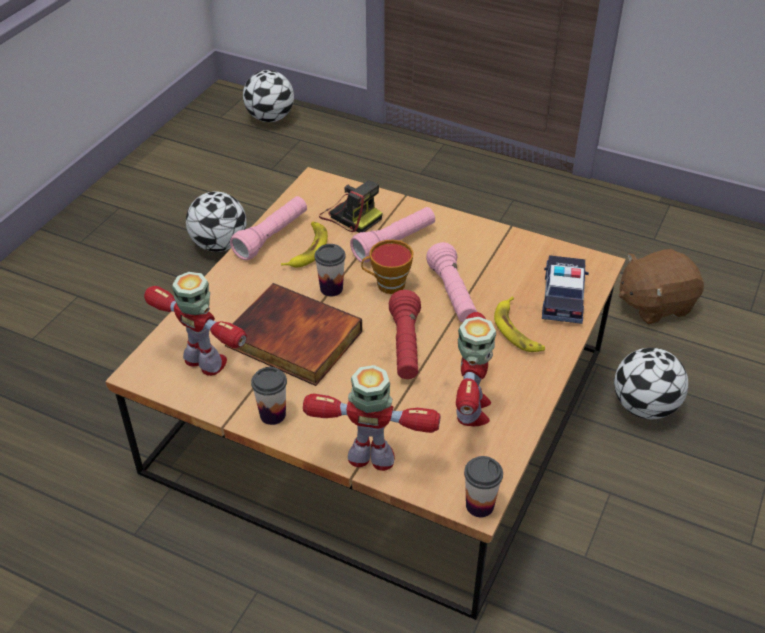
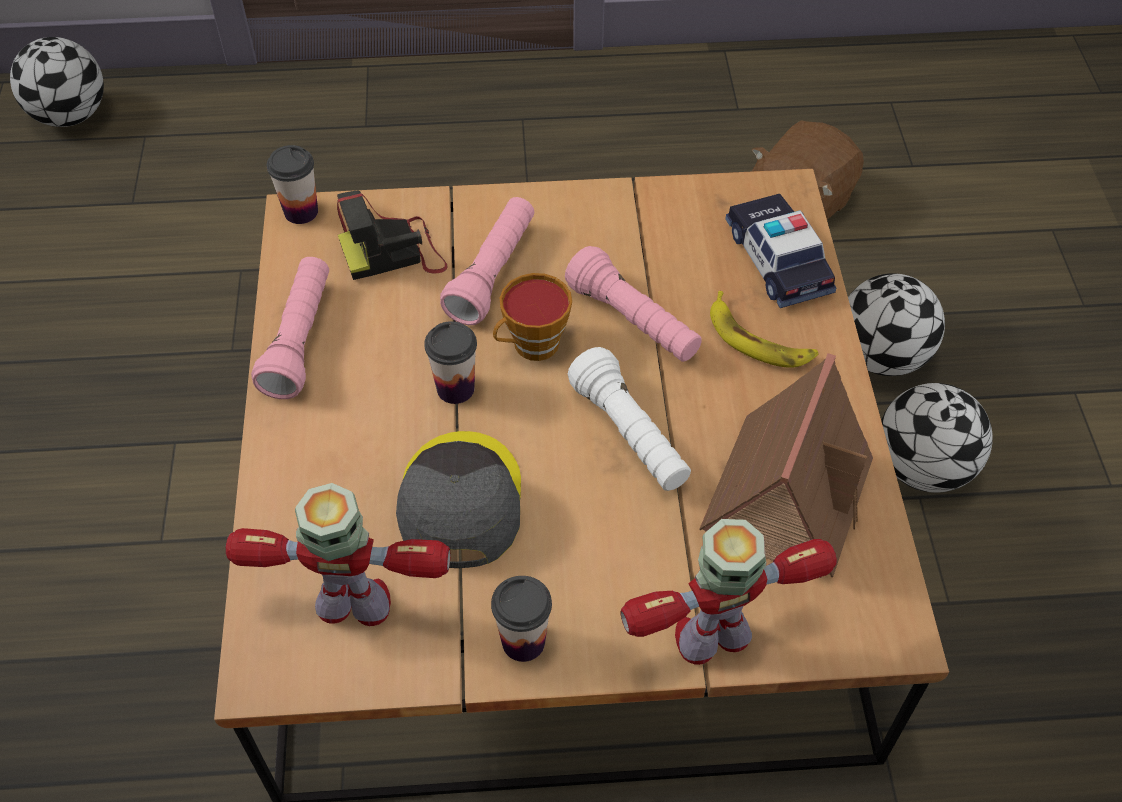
camera: 30 degrees left, 10 degrees up
football [186,191,246,252] -> football moved to [881,383,993,493]
book [225,283,362,386] -> grey cap [396,431,521,568]
banana [281,222,328,268] -> none
camera [319,180,382,233] -> camera turned 150 degrees clockwise [337,191,448,280]
red flashlight [389,290,421,379] -> white flashlight [568,347,691,491]
toy robot [456,312,496,427] -> toy house [699,353,873,578]
cup [464,456,503,517] -> cup moved to [267,145,318,224]

